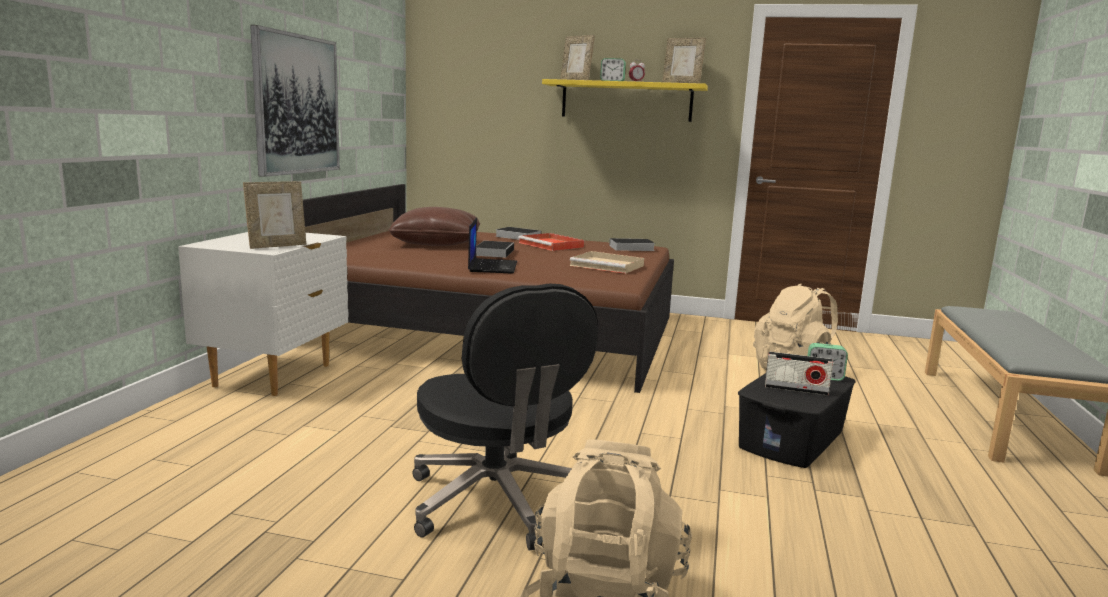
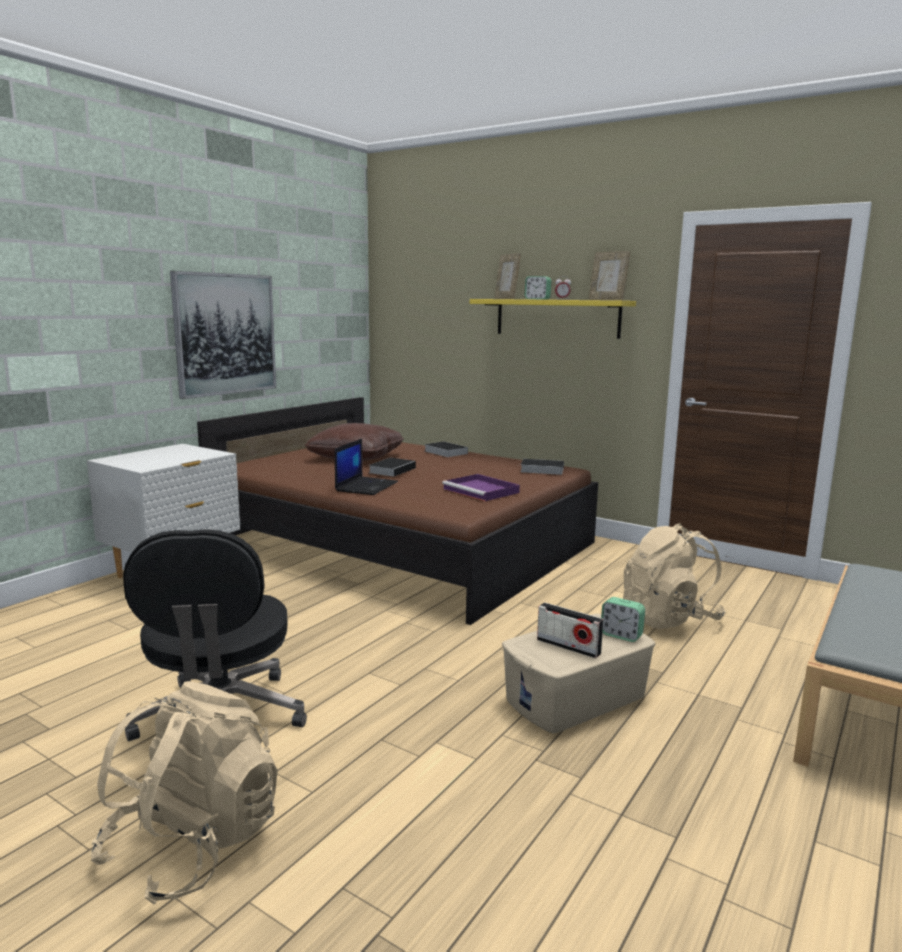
camera: 20 degrees right, 0 degrees up
picture frame [243,181,306,249] -> none
red tray [518,233,584,251] -> none
beige tray [570,251,644,274] -> purple tray [442,474,520,501]
black storage box [738,373,856,468] -> beige storage box [502,614,656,733]

